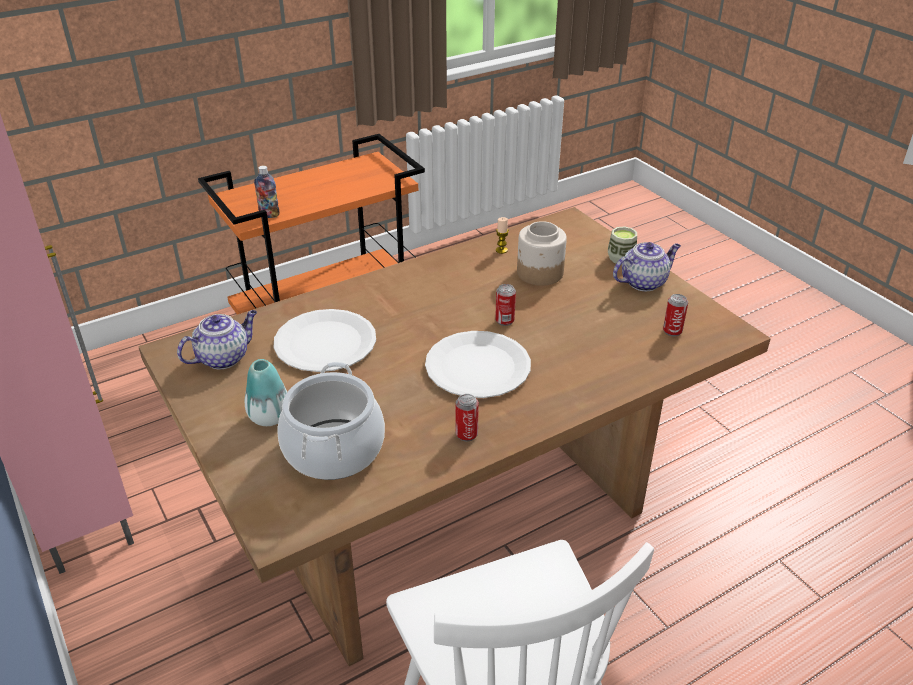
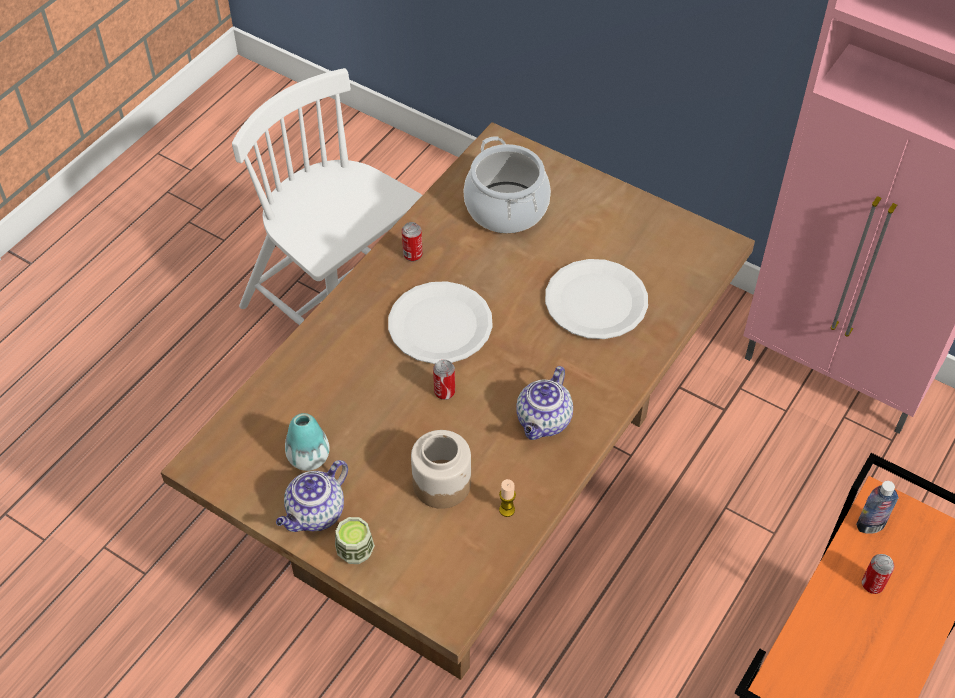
camera: 155 degrees right, 15 degrees up
teapot [177,310,257,369] -> teapot moved to [516,366,573,440]
vase [245,359,287,426] -> vase moved to [285,413,329,471]
can [663,294,688,336] -> can moved to [862,554,895,594]

